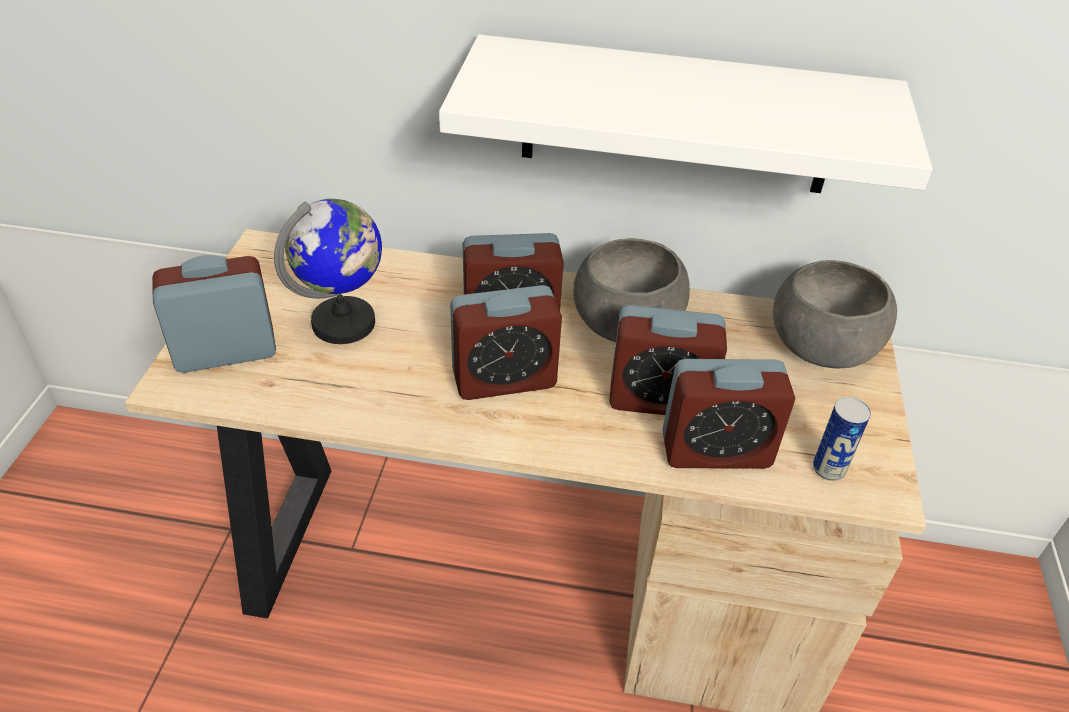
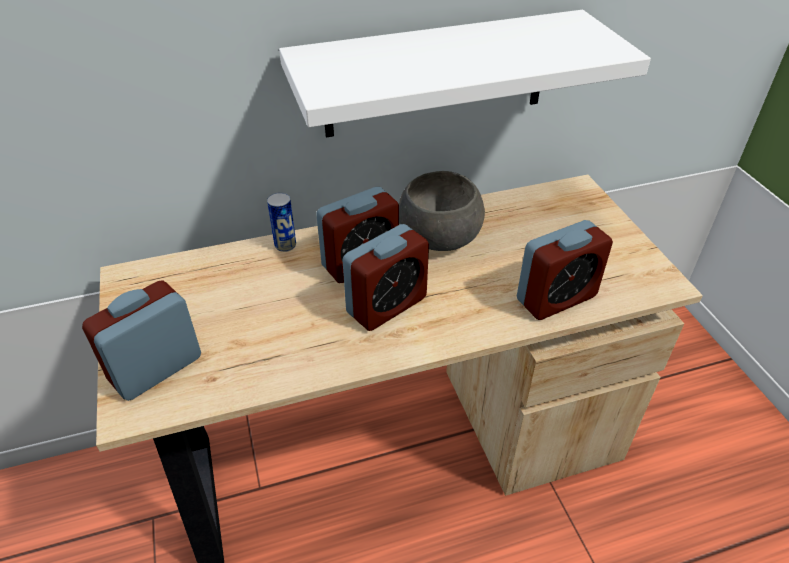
camera: 25 degrees left, 0 degrees up
globe [274,199,382,344] -> none
alarm clock [609,305,727,415] -> none
grey bowl [773,260,897,368] -> none
can [813,397,871,481] -> can moved to [267,192,296,252]

